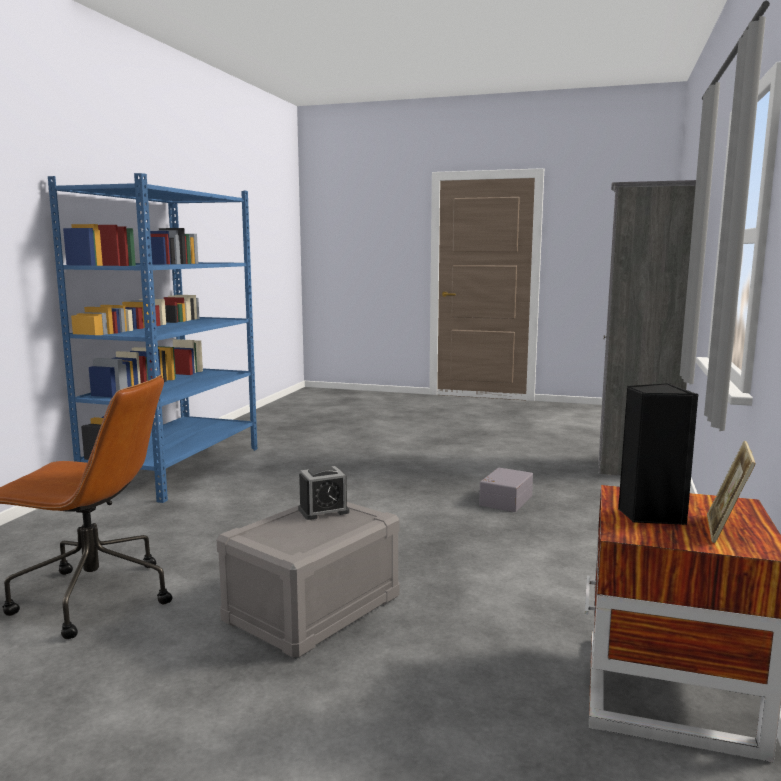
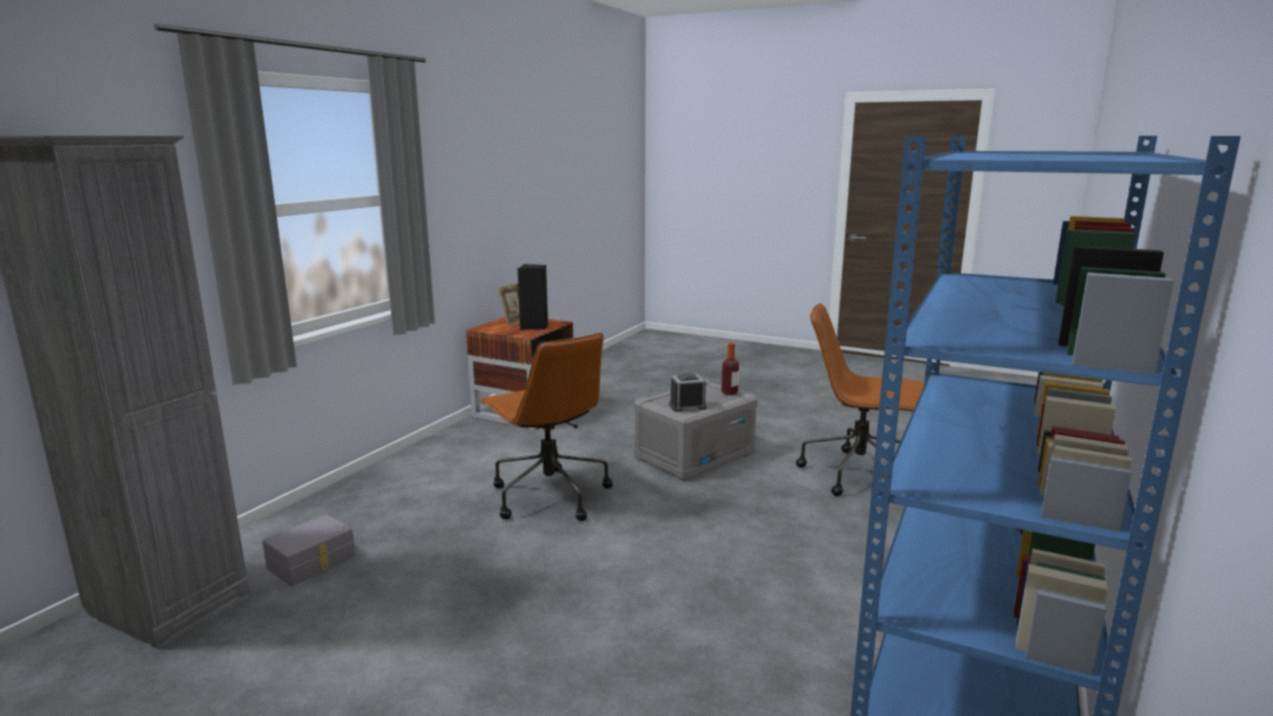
camera: 170 degrees left, 5 degrees up
grey storage box [479,468,533,512] -> grey storage box moved to [262,514,356,586]
none -> brown office chair [479,333,613,521]
none -> bottle [721,343,739,395]

